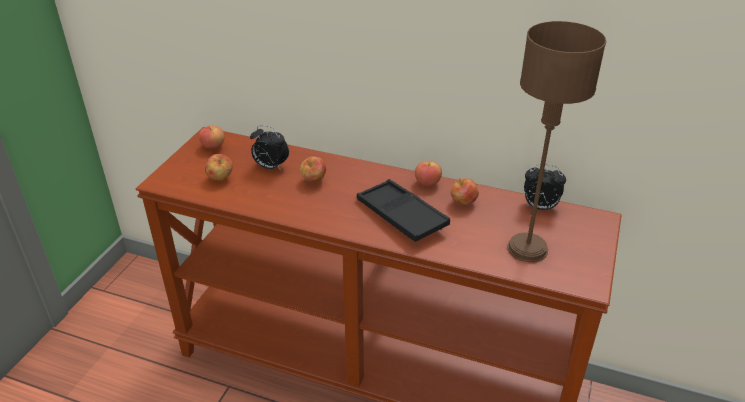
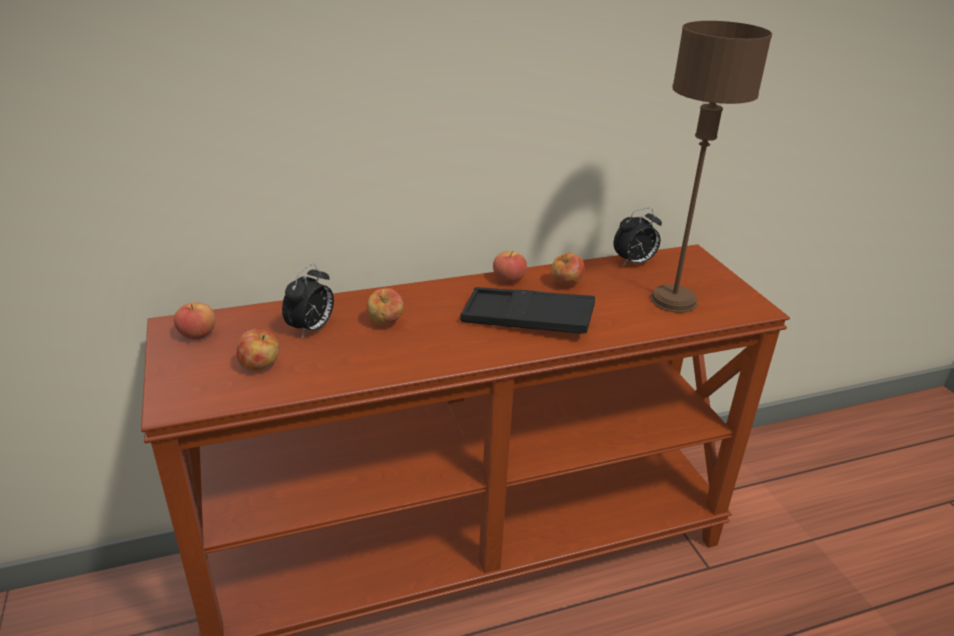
camera: 40 degrees left, 5 degrees down
alarm clock [250,125,289,171] -> alarm clock turned 45 degrees counterclockwise [282,264,334,338]

